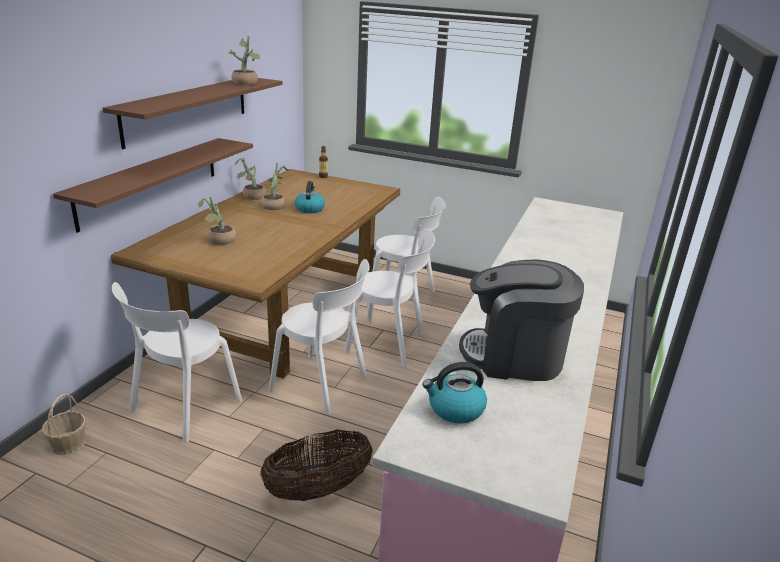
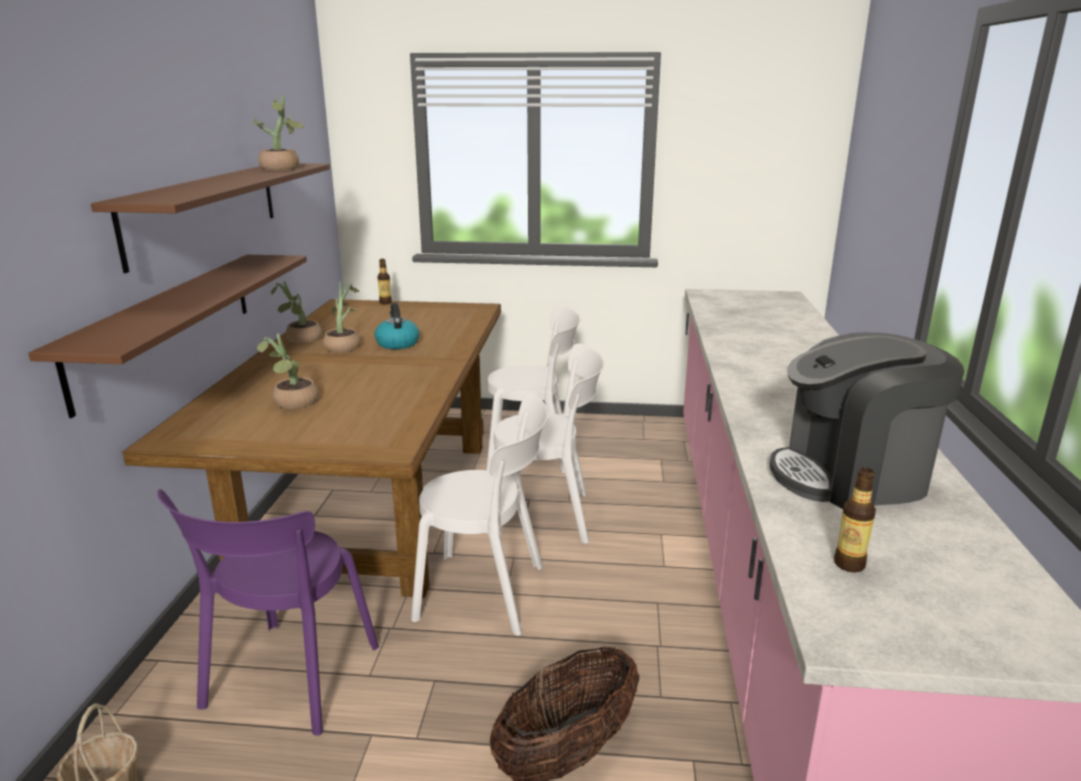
camera: 15 degrees left, 5 degrees down
white chair [112,282,242,443] -> purple chair [157,489,379,736]
kettle [423,362,487,423] -> bottle [834,467,876,572]

